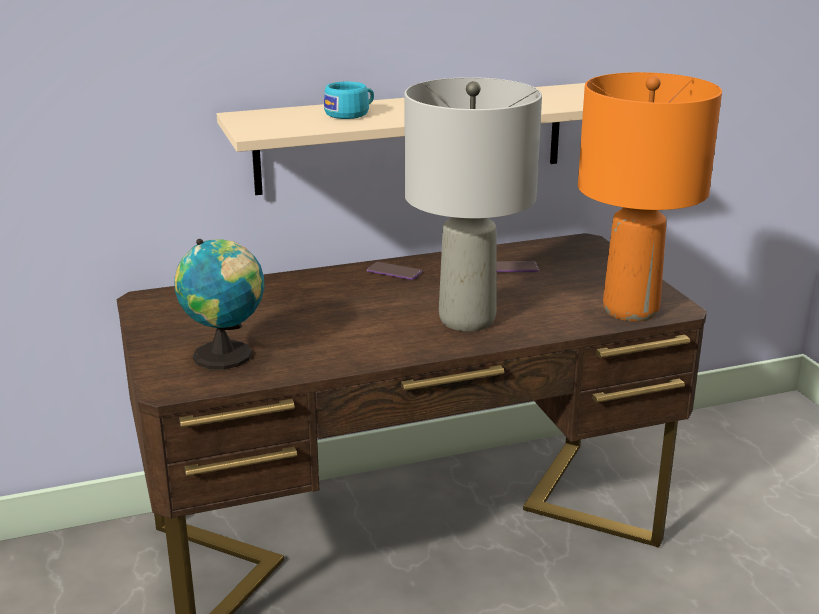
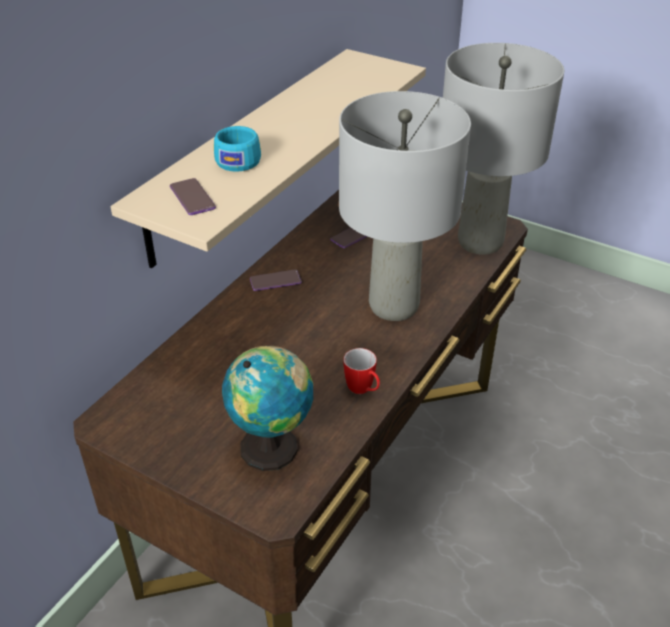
camera: 40 degrees left, 15 degrees up
orange table lamp [578,72,722,322] -> grey table lamp [443,43,564,255]
none -> phone [170,178,216,215]
none -> mug [343,348,380,394]

